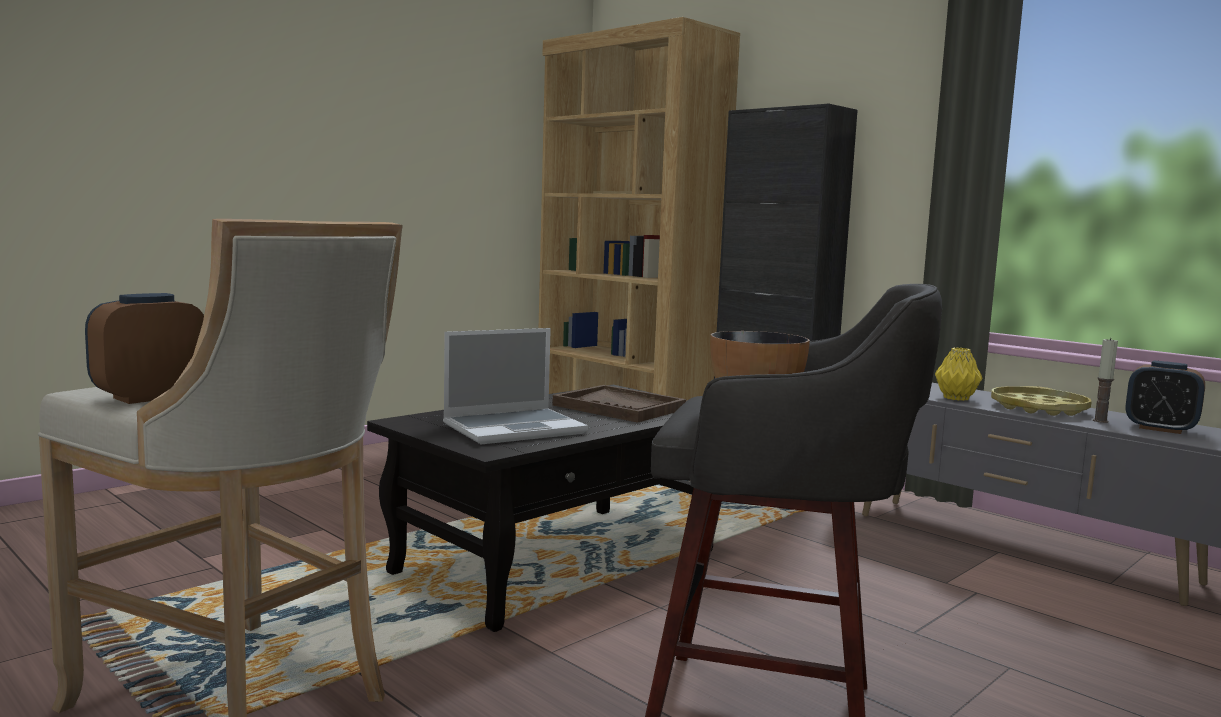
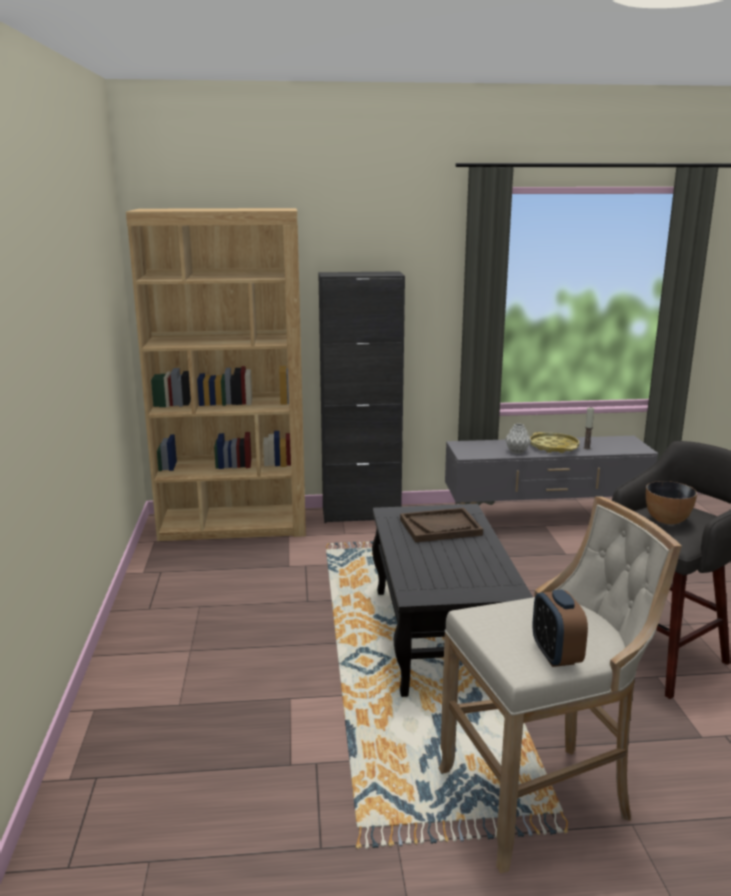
camera: 50 degrees left, 10 degrees up
laptop [443,328,588,445] -> none
yellow vase [935,348,983,401] -> grey vase [505,423,531,454]
alarm clock [1126,361,1205,434] -> none

